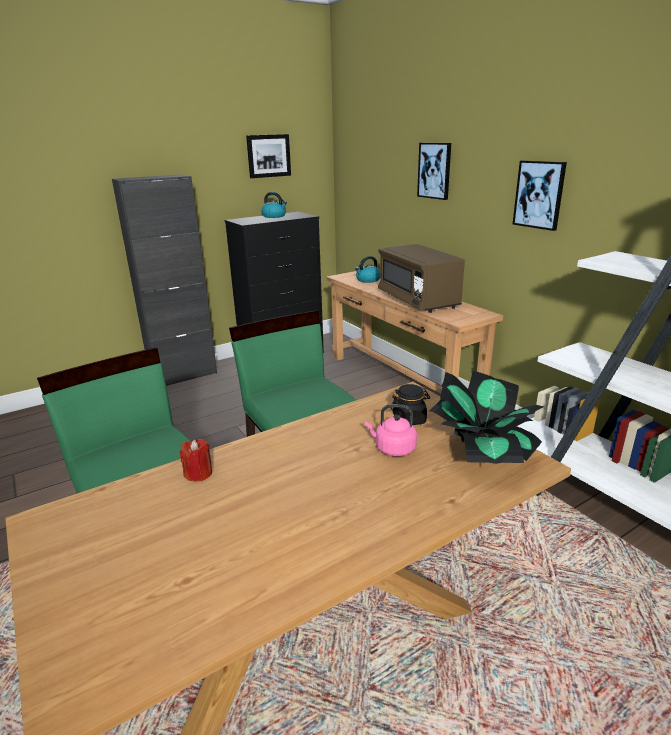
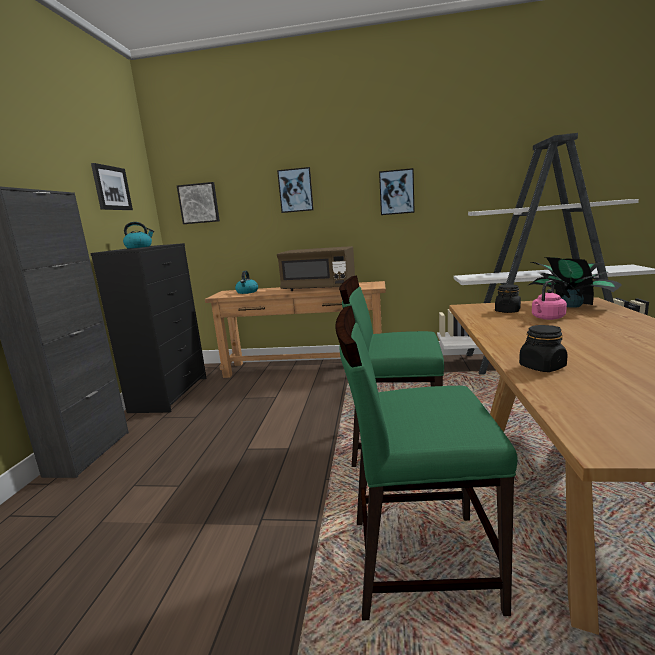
camera: 50 degrees left, 10 degrees down
red candle [180,439,212,482] -> black jar [519,325,568,372]
none -> picture [177,182,220,224]

